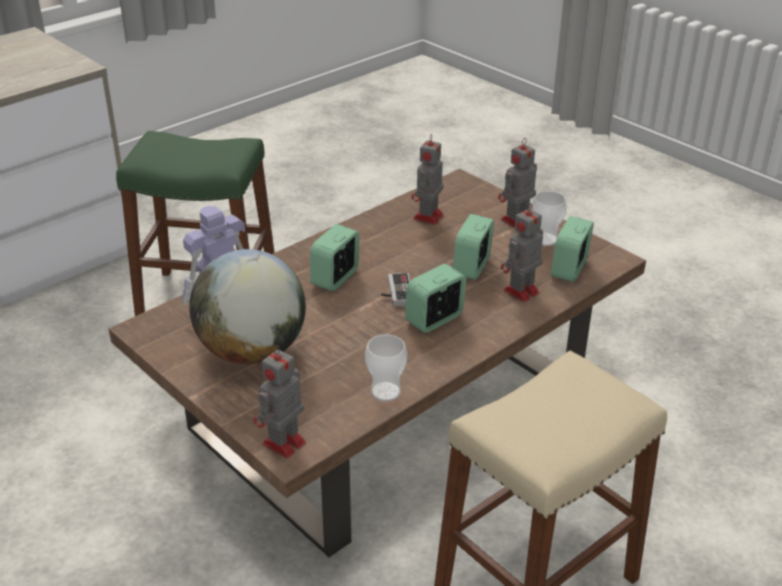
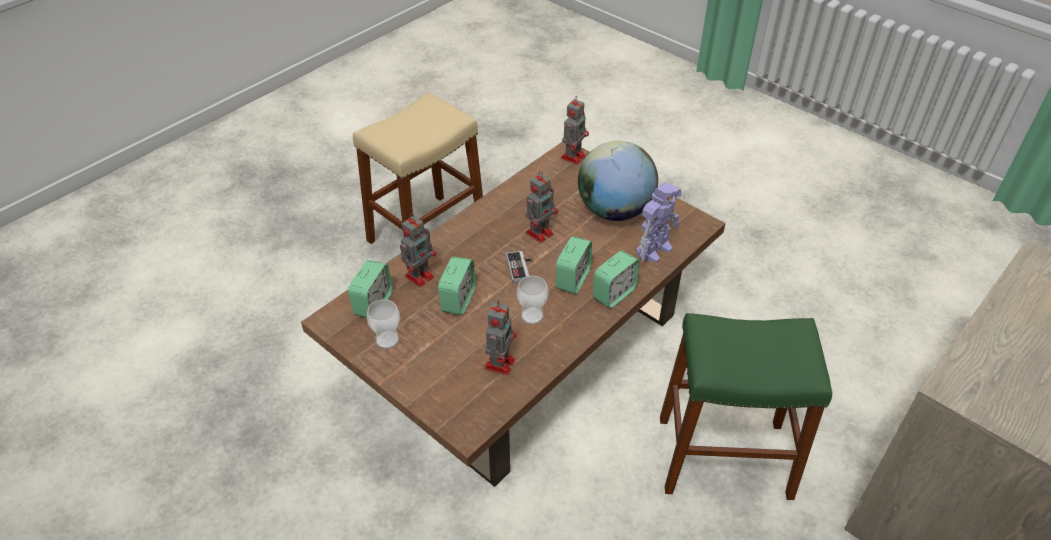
camera: 175 degrees right, 10 degrees up
cup [365,334,407,402] -> cup moved to [517,276,549,324]
alarm clock [405,264,466,333] -> alarm clock moved to [593,251,640,308]
toy robot [498,138,537,228] -> toy robot moved to [526,171,558,243]

